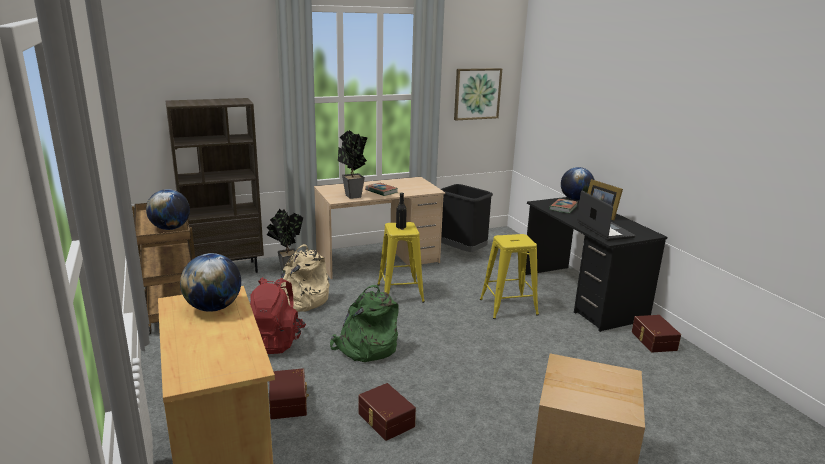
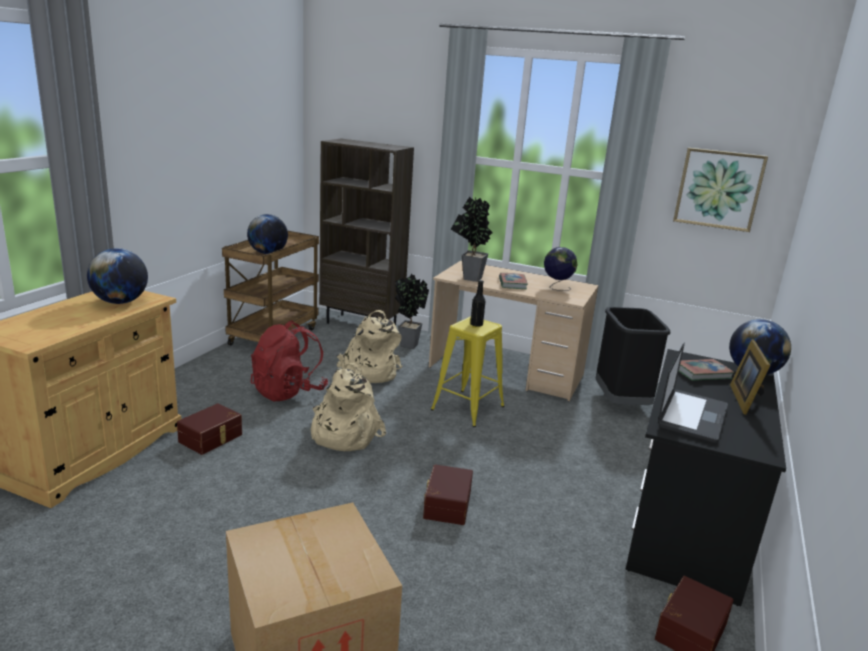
camera: 45 degrees right, 0 degrees up
green backpack [330,285,399,362] -> beige backpack [310,363,386,451]
brown storage box [358,383,416,441] -> brown storage box moved to [423,465,473,525]
yellow stool [480,234,539,319] -> none
none -> globe [544,247,578,291]

